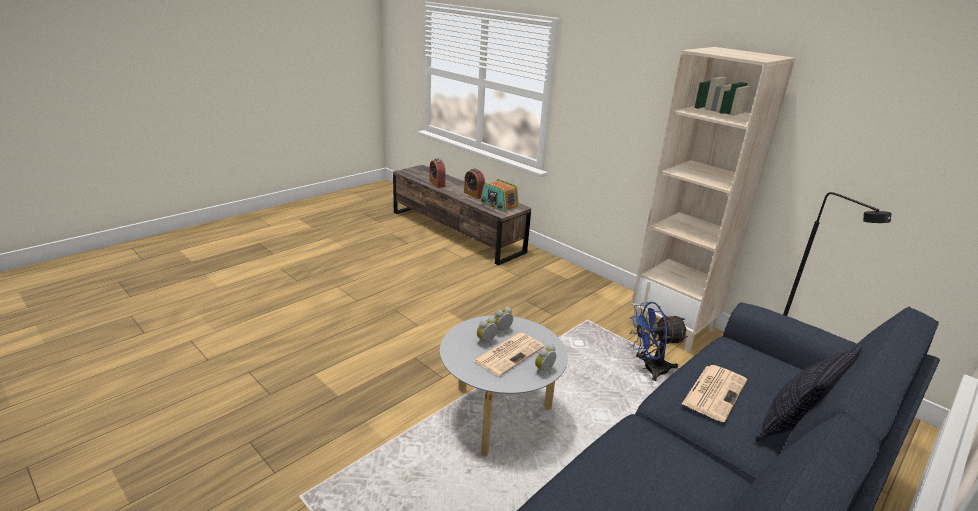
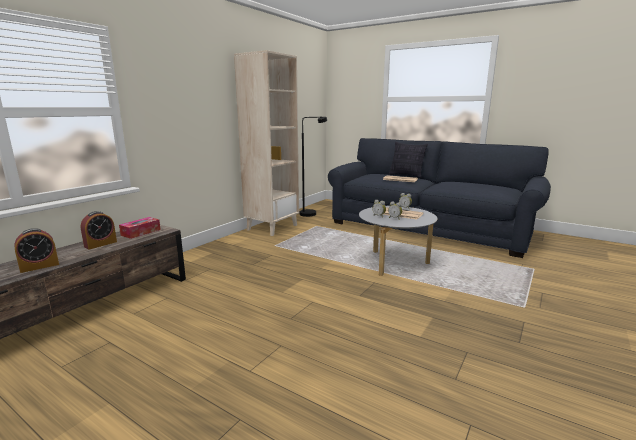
camera: 100 degrees left, 10 degrees down
radio [480,179,519,212] -> tissue box [119,217,161,239]
blue fan [630,302,688,381] -> none

